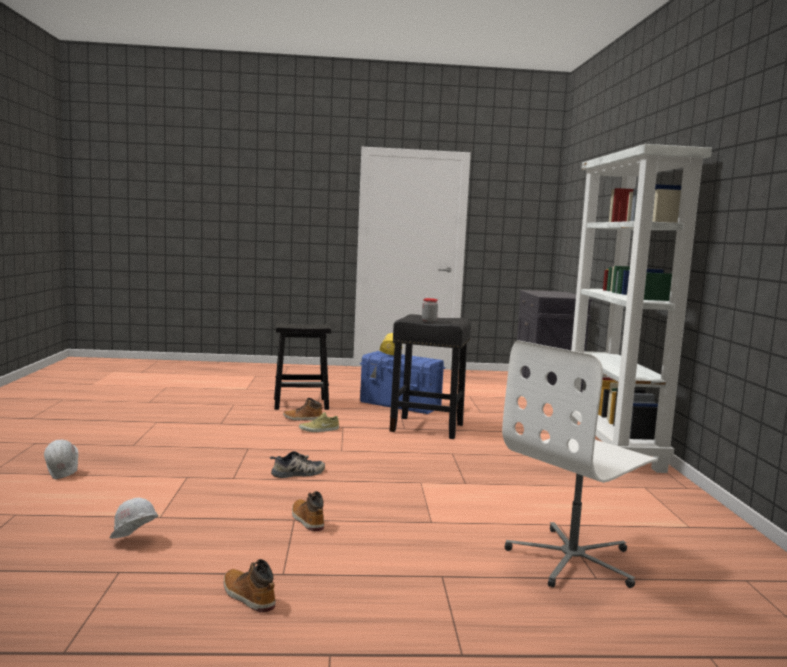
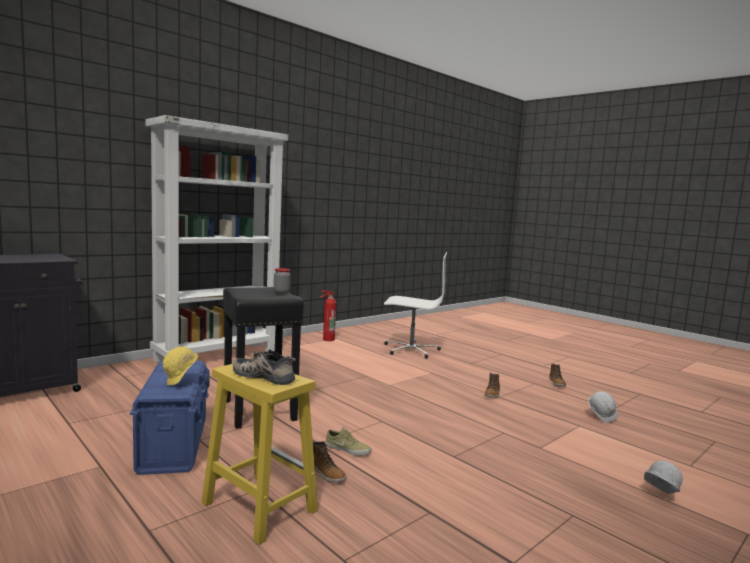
camera: 130 degrees left, 0 degrees up
shoe [270,451,325,478] -> shoe moved to [233,349,296,385]
black stool [274,323,331,410] -> yellow stool [201,364,318,545]
none -> fire extinguisher [320,290,336,341]

